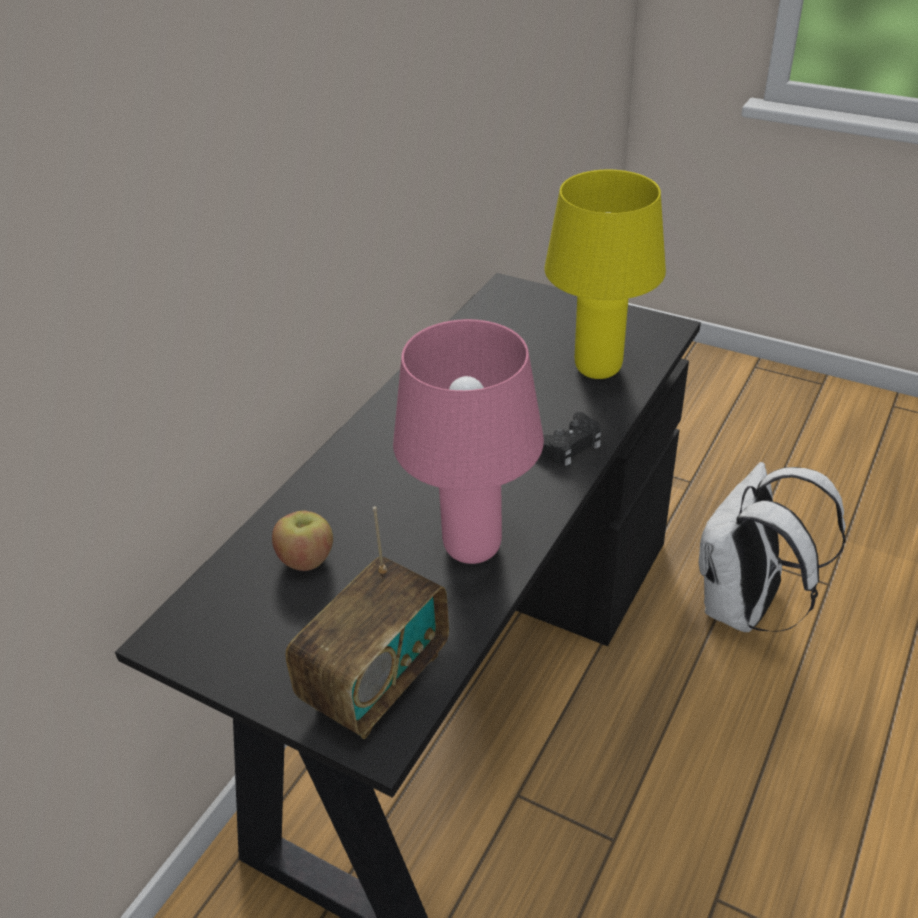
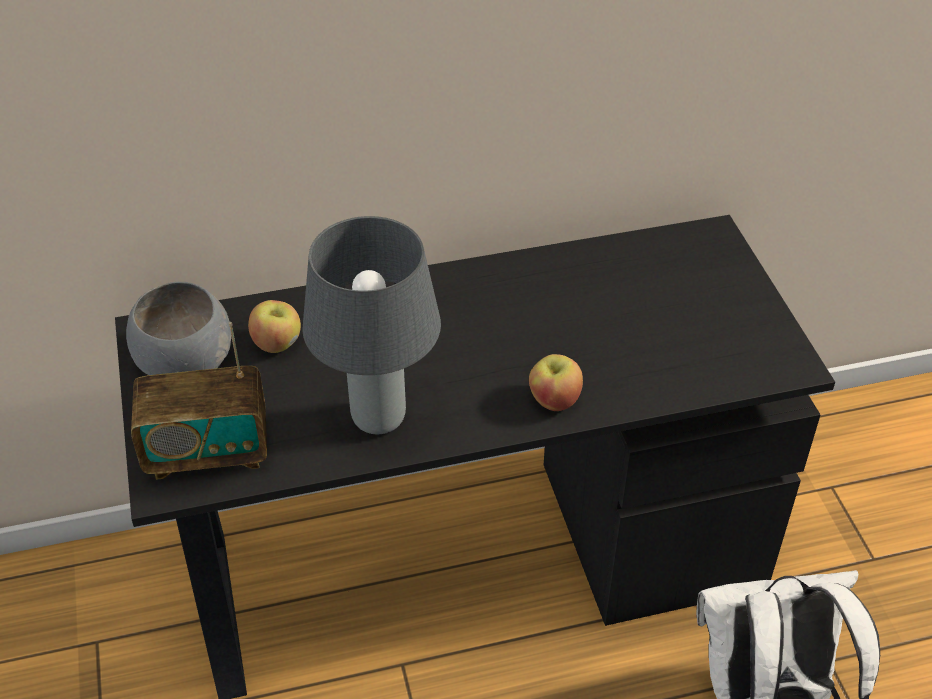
camera: 45 degrees right, 5 degrees up
pink table lamp [393,319,544,564] -> grey table lamp [302,216,441,434]
black game controller [541,412,601,466] -> apple [529,354,583,411]
yellow table lamp [544,170,666,379] -> none
none -> grey bowl [126,282,231,375]

